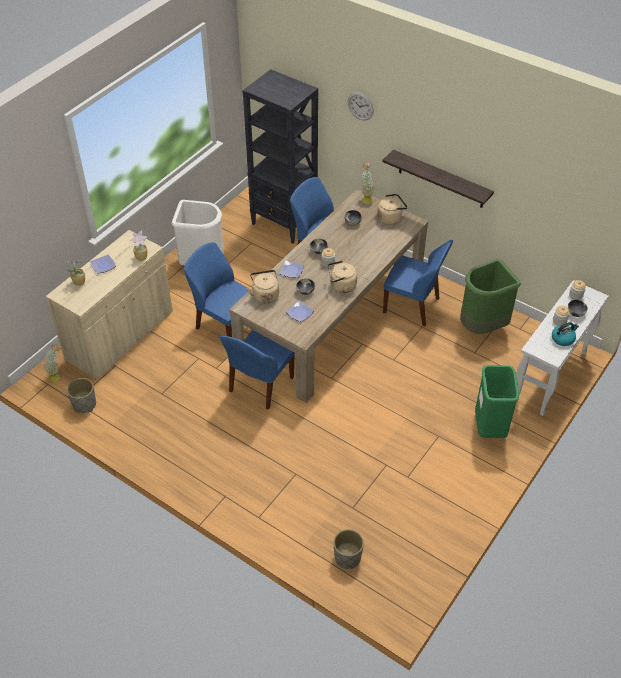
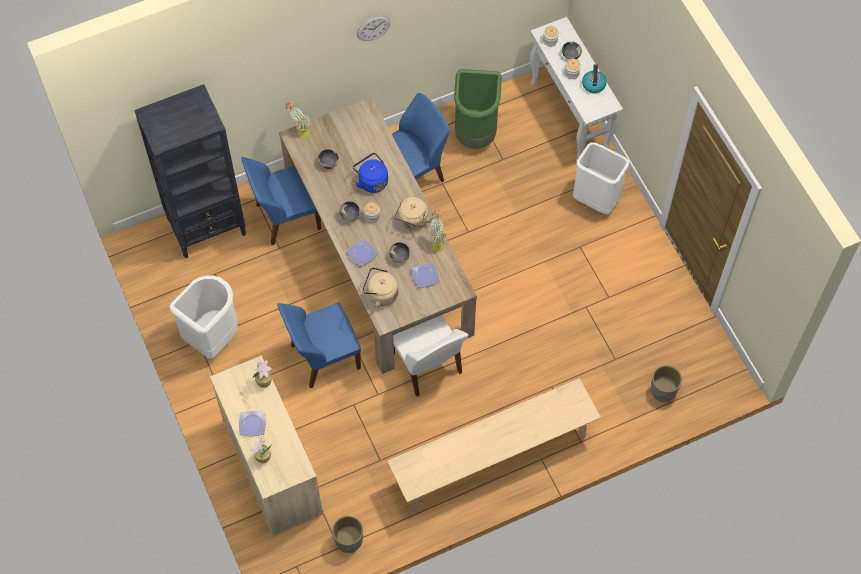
camera: 60 degrees left, 15 degrees up
potted plant [44,344,60,382] -> potted plant moved to [429,209,447,252]
blue chair [220,330,295,410] -> white chair [393,315,468,396]
wall clock [348,92,374,121] -> wall clock moved to [357,16,391,41]
beige kettle [377,194,408,225] -> none
shelf [382,150,494,208] -> none
green trash can [475,365,519,438] -> white trash can [573,142,629,214]
none -> blue kettle [353,153,388,193]
none -> beige bench [387,378,601,512]

